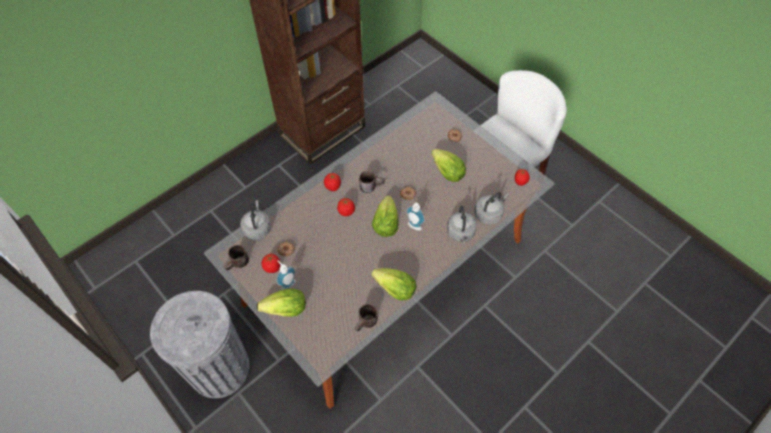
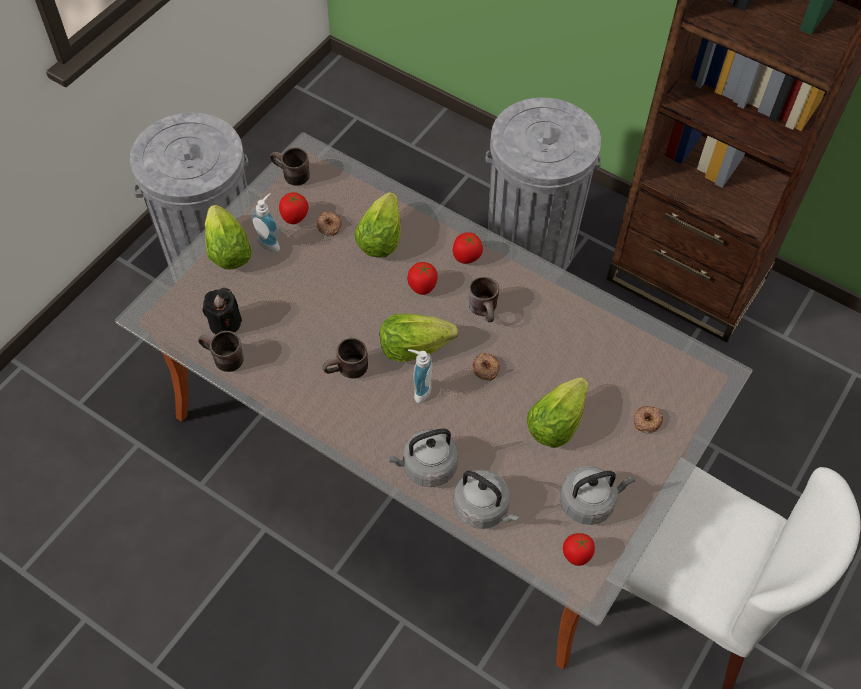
camera: 75 degrees right, 0 degrees up
grey kettle [240,200,271,240] -> grey kettle moved to [560,466,635,525]
lettuce [371,268,416,300] -> lettuce moved to [354,192,401,257]
none -> black candle [202,288,242,334]
none -> brown mug [322,338,368,378]
none -> grey trash can [486,98,601,270]

